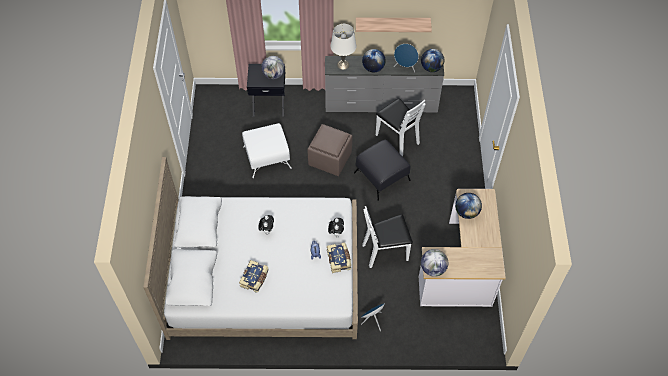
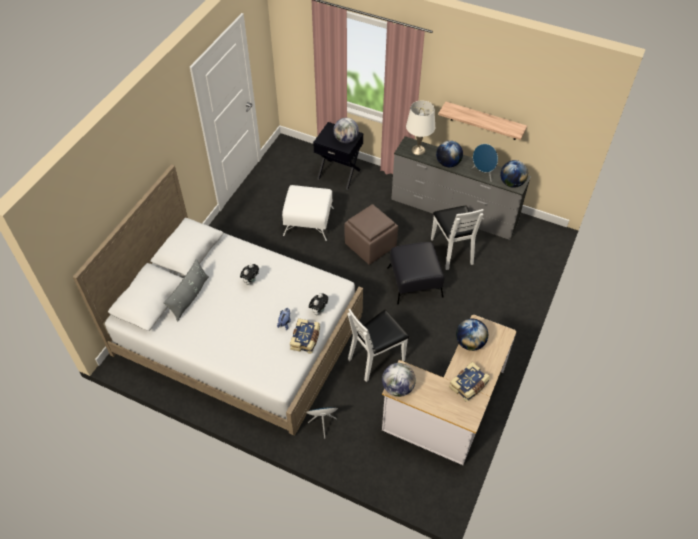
camera: 25 degrees right, 5 degrees down
book [239,260,269,293] -> book moved to [449,362,490,402]
white chair [362,206,413,268] -> white chair turned 45 degrees counterclockwise [348,309,409,382]
none -> grey pillow [163,258,209,322]

